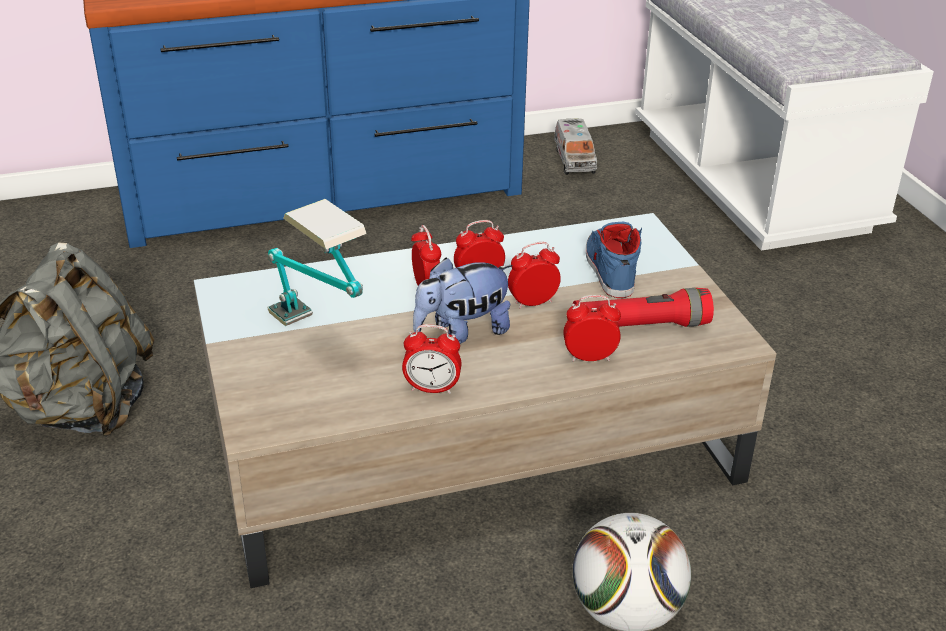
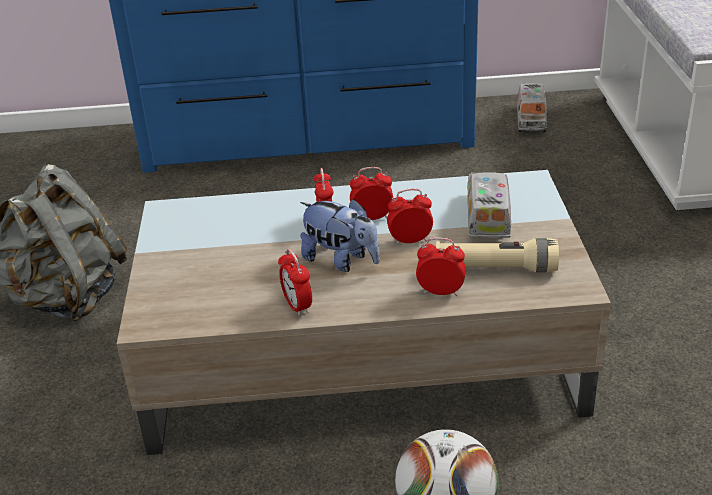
camera: 15 degrees right, 0 degrees up
table lamp [267,199,367,326] -> none
alarm clock [402,324,461,394] -> alarm clock turned 45 degrees clockwise [278,249,312,316]
plush toy [413,257,513,344] -> plush toy turned 135 degrees counterclockwise [300,199,380,272]
red flashlight [573,288,714,327] -> beige flashlight [436,238,559,272]
blue shoe [586,222,642,298] -> toy truck [467,172,511,238]

